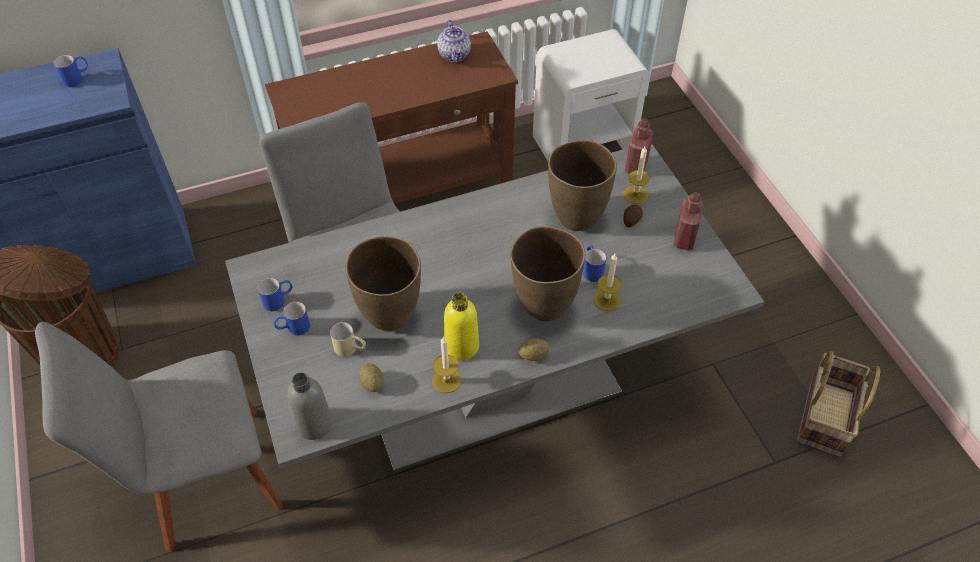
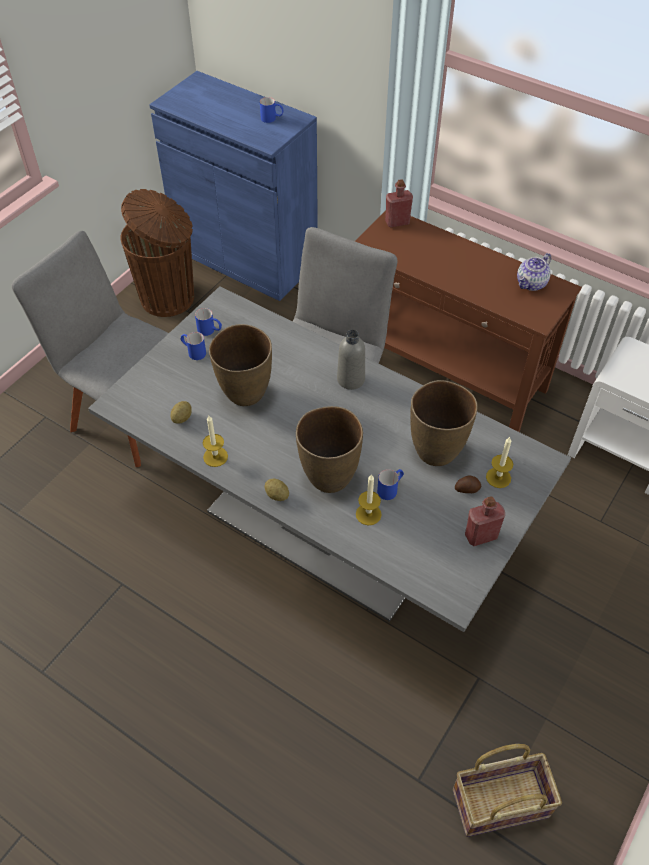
camera: 55 degrees right, 0 degrees up
grey bottle [287,373,333,440] -> grey bottle moved to [337,330,365,390]
beige mug [330,322,366,357] -> none
yellow bottle [444,293,479,360] -> none
red bottle [625,118,654,174] -> red bottle moved to [385,180,413,228]

